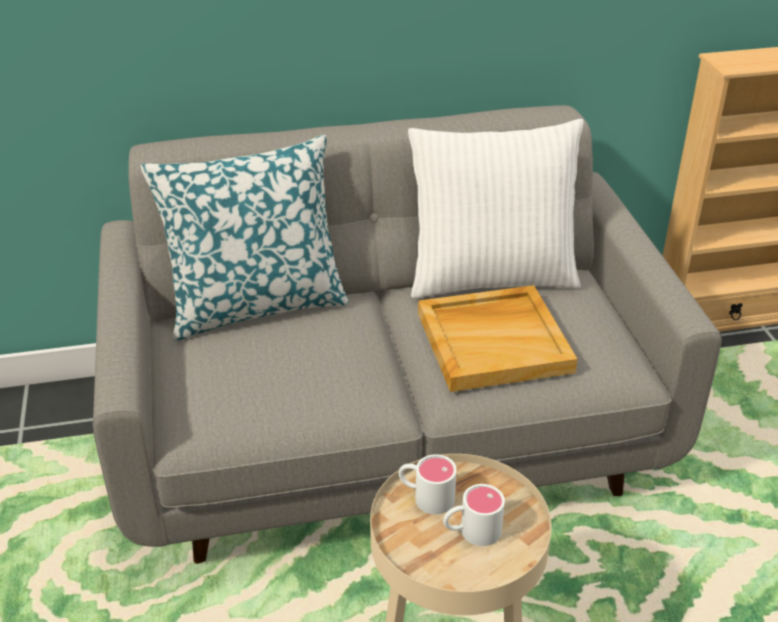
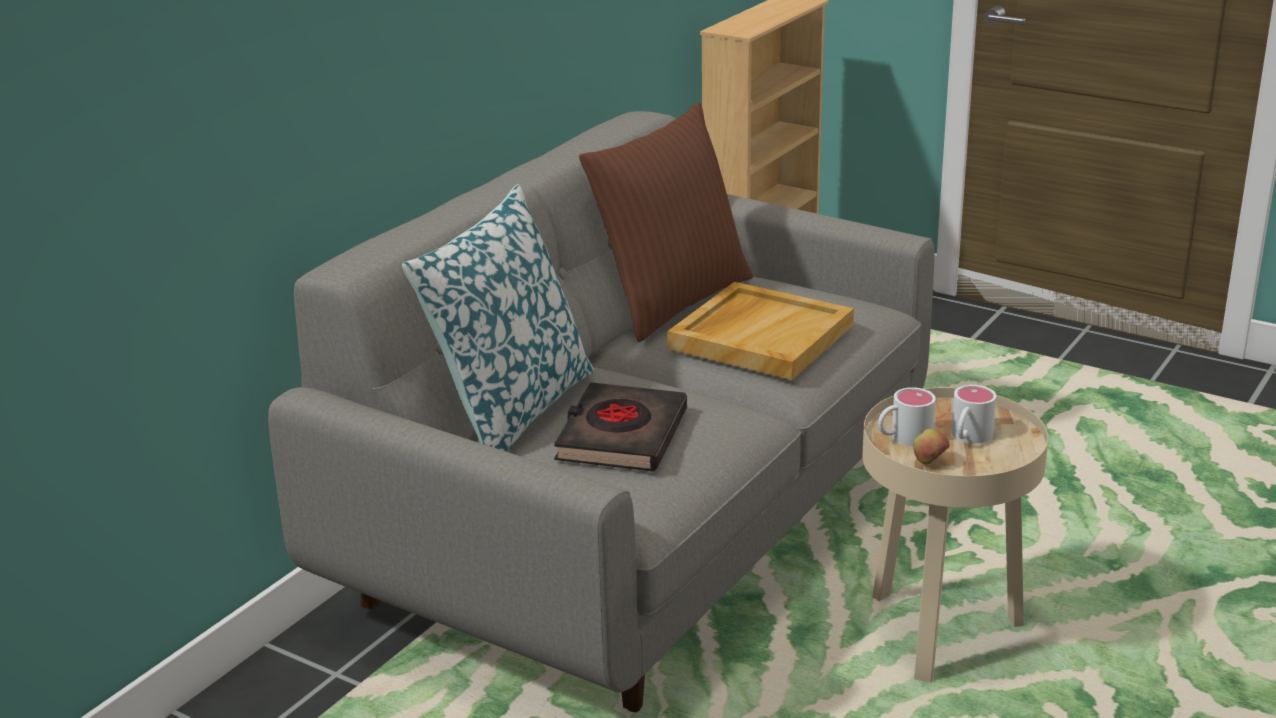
camera: 45 degrees left, 10 degrees down
white pillow [408,119,584,298] -> brown pillow [579,103,753,342]
none -> black book [554,382,687,472]
none -> apple [913,429,950,465]

